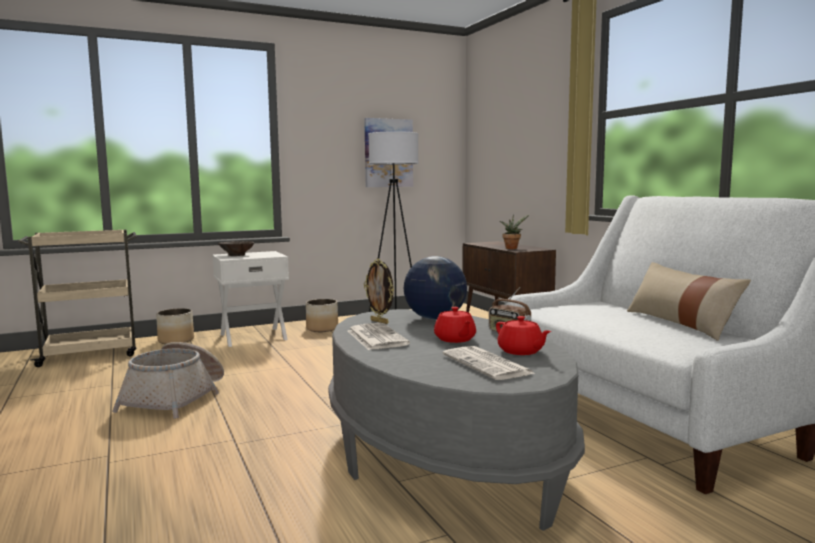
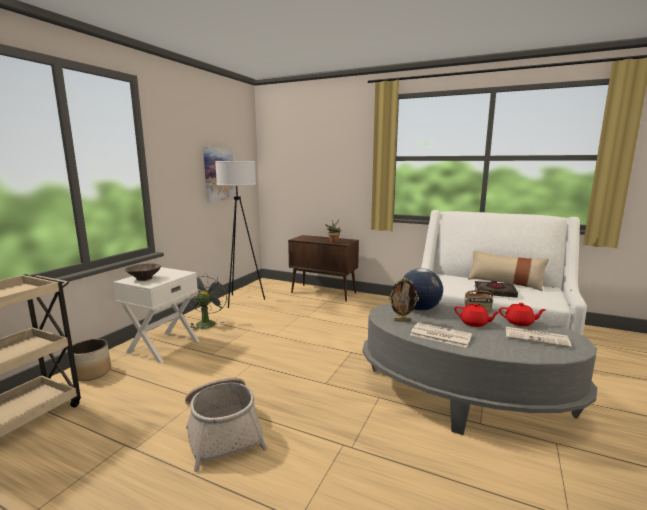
camera: 40 degrees left, 5 degrees up
planter [306,299,338,332] -> grey fan [189,273,228,331]
none -> black book [474,281,518,298]

